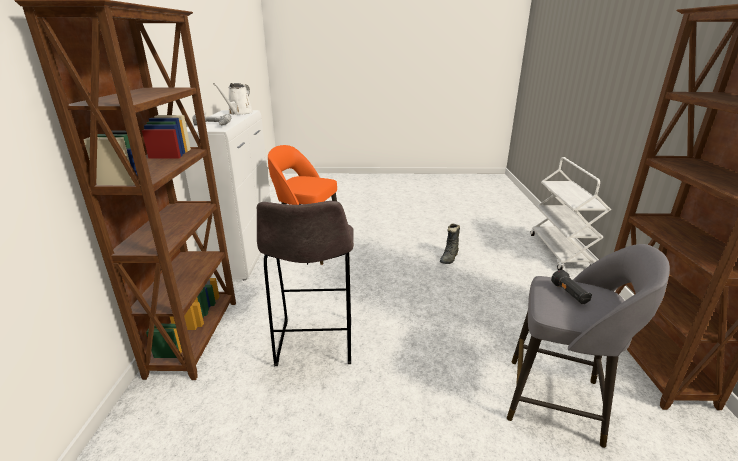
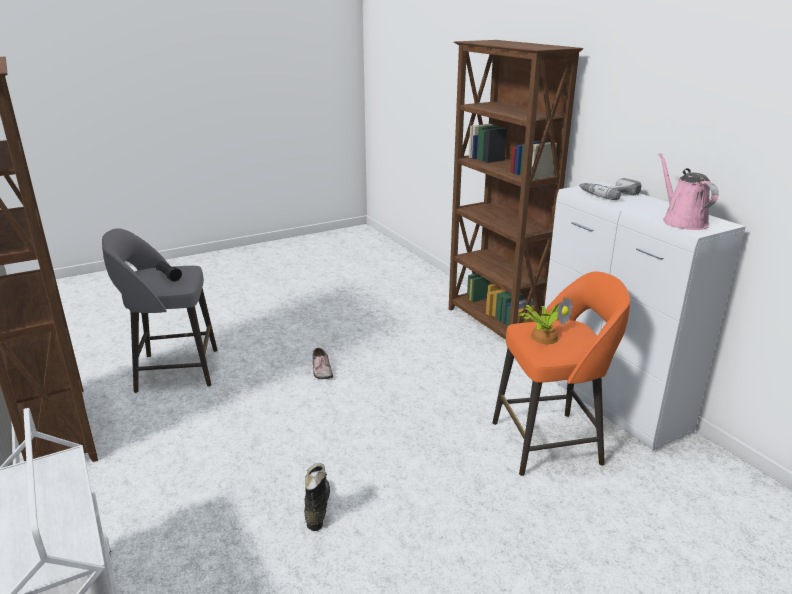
camera: 150 degrees right, 0 degrees up
white watering can [213,83,253,115] -> pink watering can [659,153,719,230]
grey stool [257,201,354,366] -> none
none -> shoe [313,348,333,379]
none -> potted plant [518,297,573,344]

